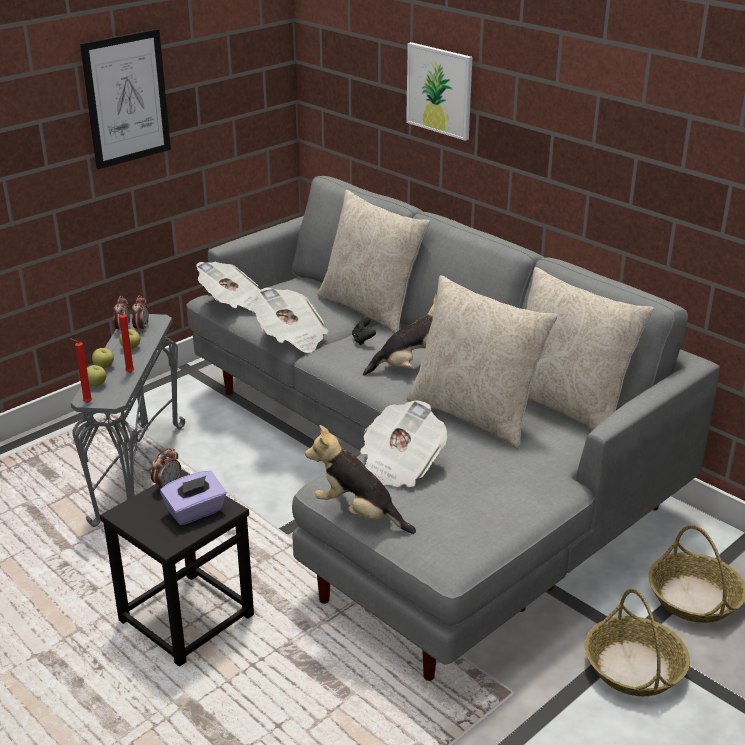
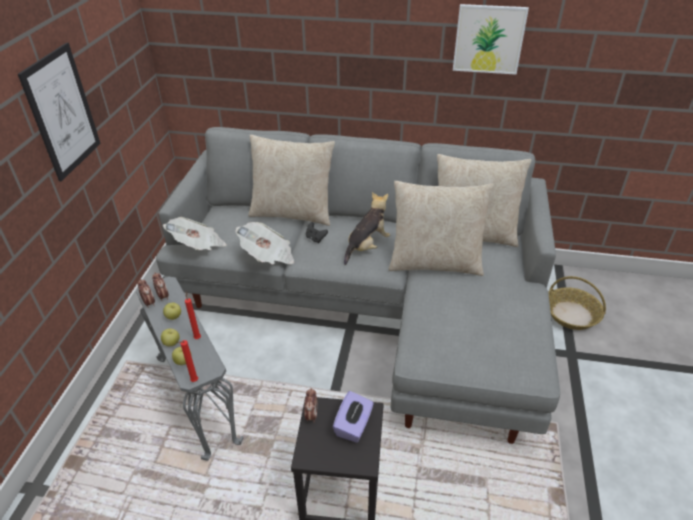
camera: 35 degrees left, 10 degrees up
plush toy [305,425,416,534] -> none
newspaper [360,400,447,487] -> none
picture [406,42,472,141] -> picture moved to [453,4,529,75]
basket [585,588,690,696] -> none

